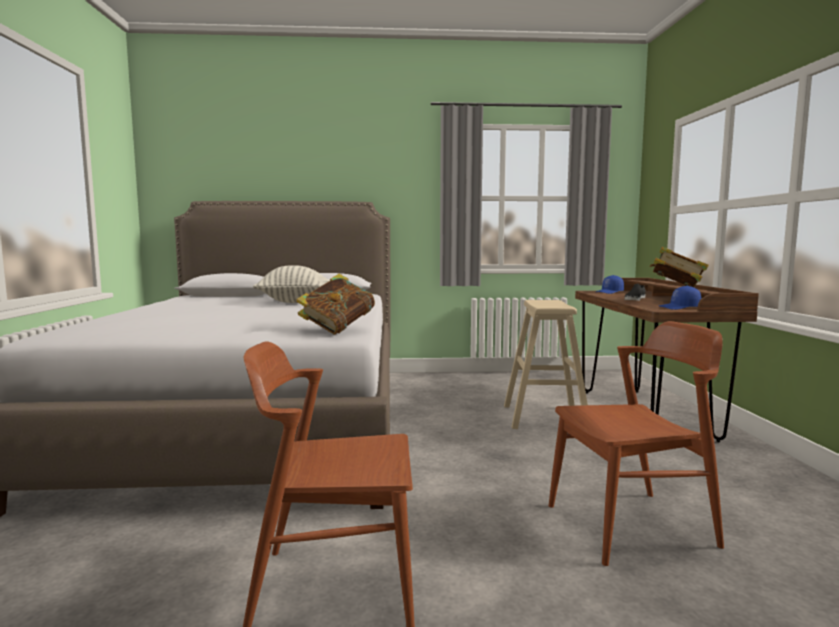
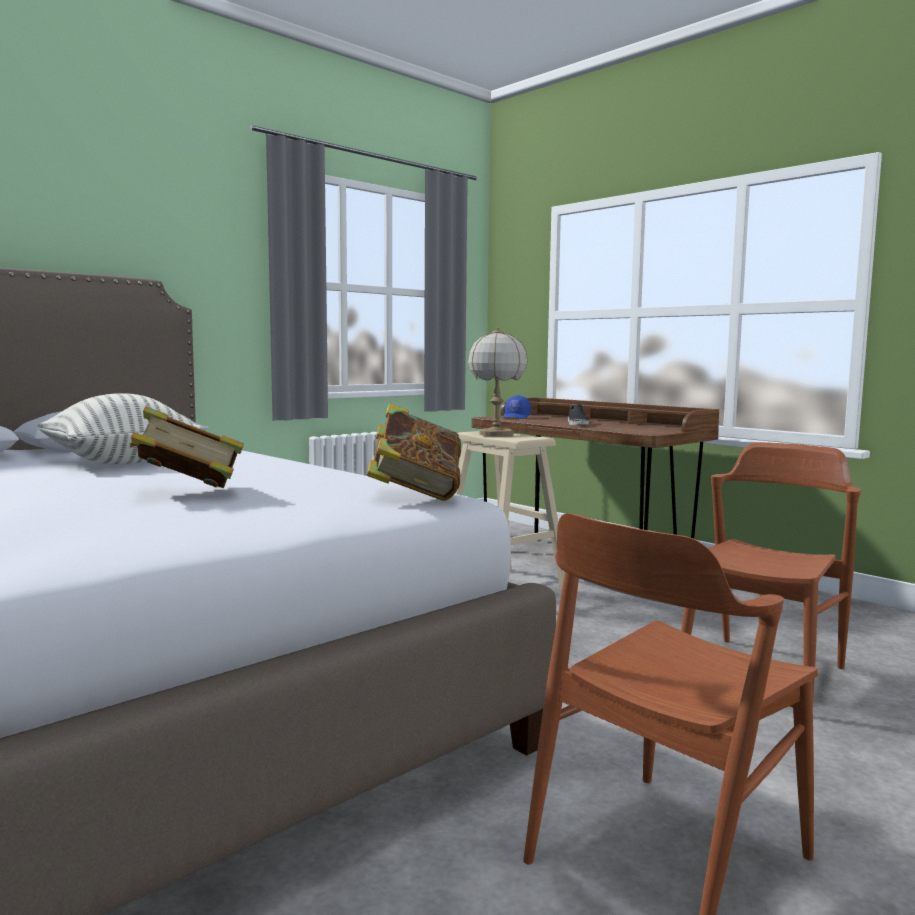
camera: 40 degrees left, 0 degrees up
book [650,247,709,287] -> book moved to [130,406,244,488]
blue cap [659,286,701,310] -> none
none -> table lamp [468,327,528,436]

